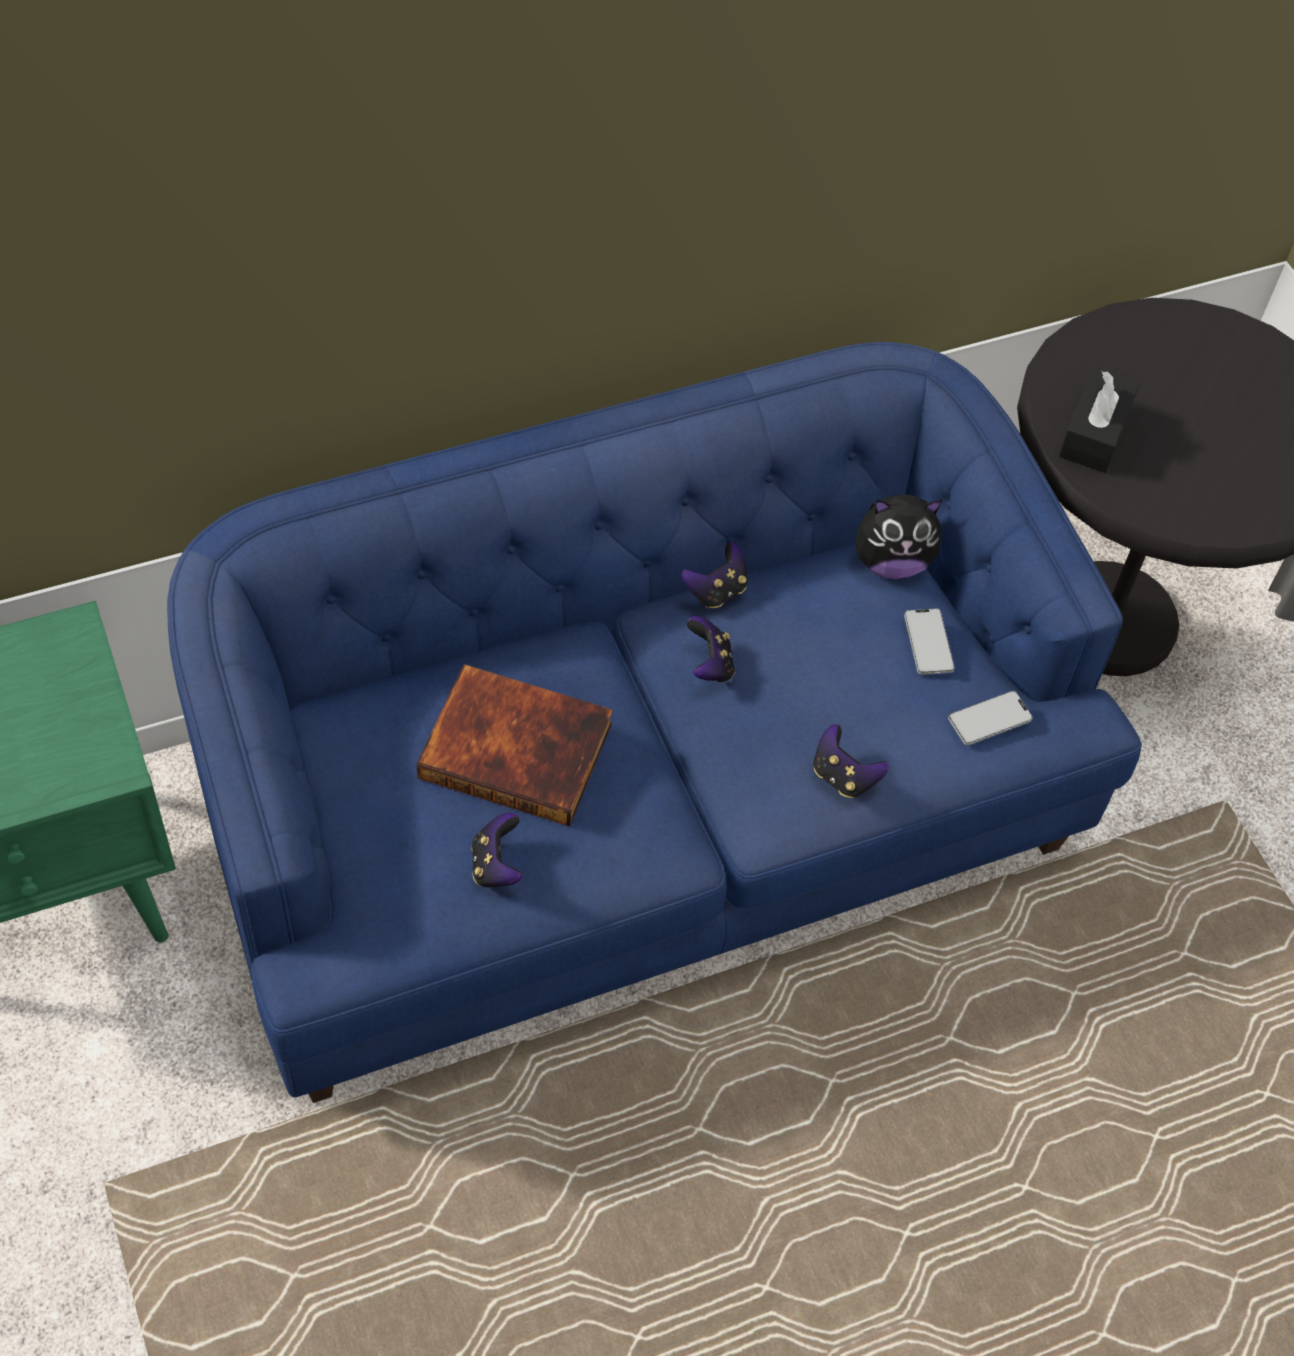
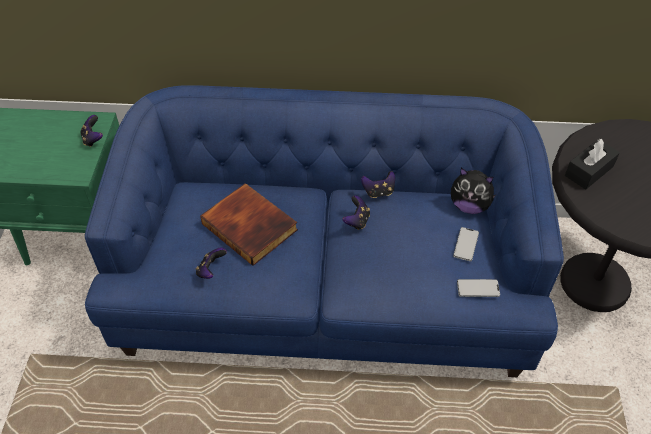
camera: 30 degrees right, 5 degrees down
game controller [813,724,889,798] -> game controller moved to [81,115,103,147]

